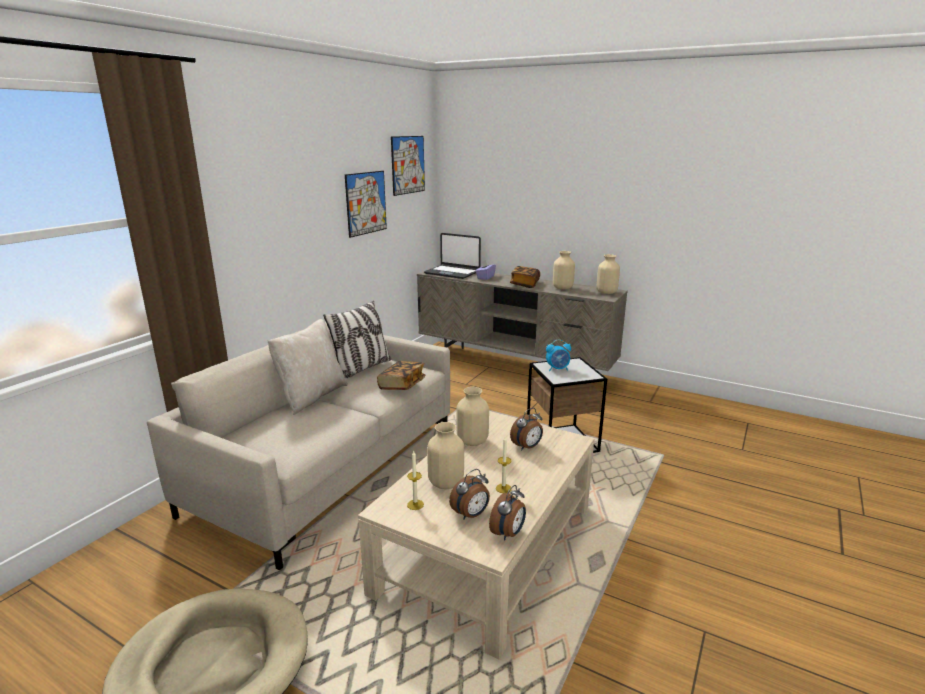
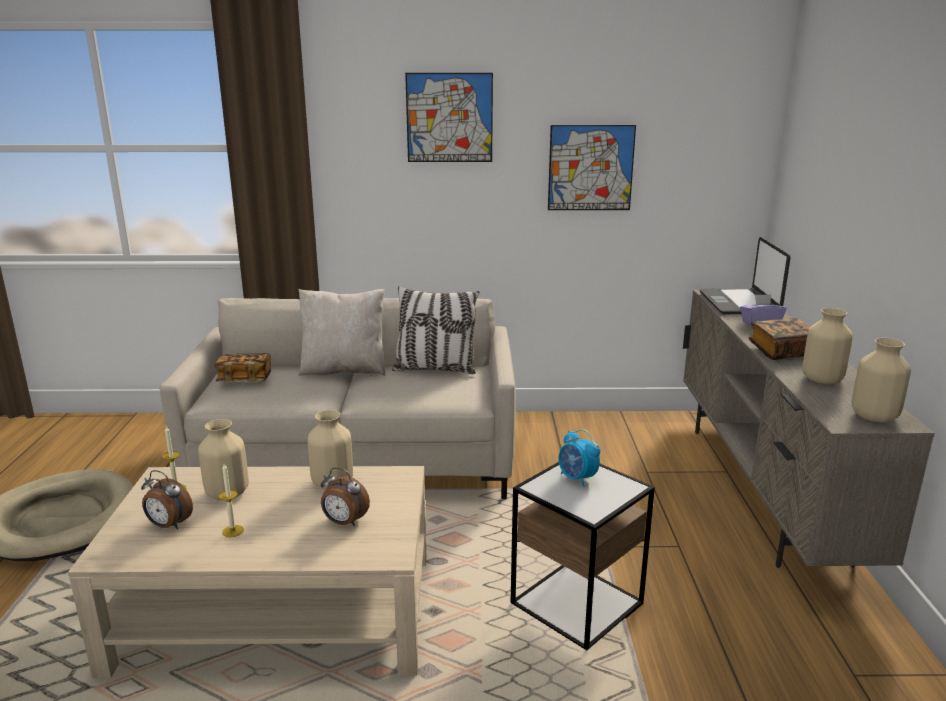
camera: 60 degrees right, 0 degrees up
book [377,361,425,390] -> book moved to [214,353,271,382]
picture [391,136,425,196] -> picture moved to [405,73,493,162]
alarm clock [489,485,526,541] -> none

